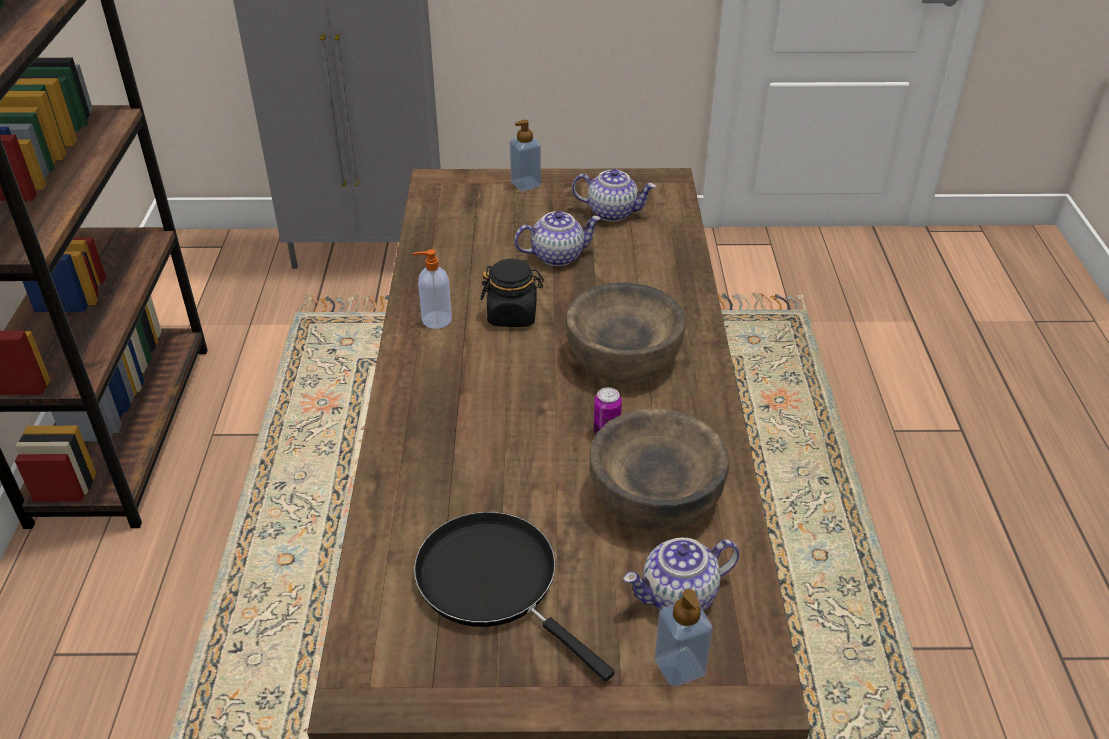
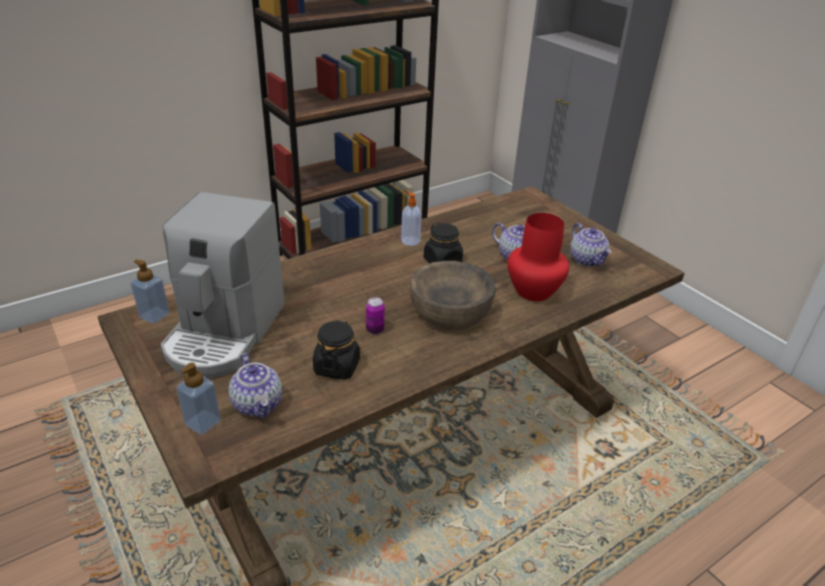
camera: 55 degrees right, 5 degrees down
black frying pan [414,512,615,681] -> coffee machine [161,192,284,379]
soap dispenser [510,120,541,191] -> soap dispenser moved to [131,259,170,324]
brown bowl [589,409,729,532] -> black jar [313,320,360,380]
teapot [623,538,739,611] -> teapot turned 150 degrees counterclockwise [229,353,282,418]
none -> red vase [507,213,569,301]

